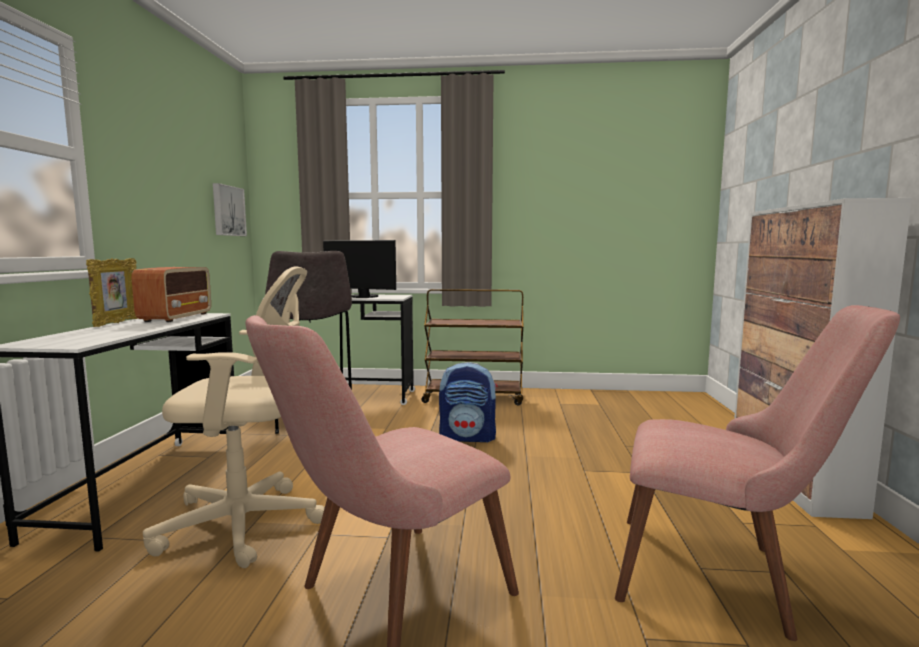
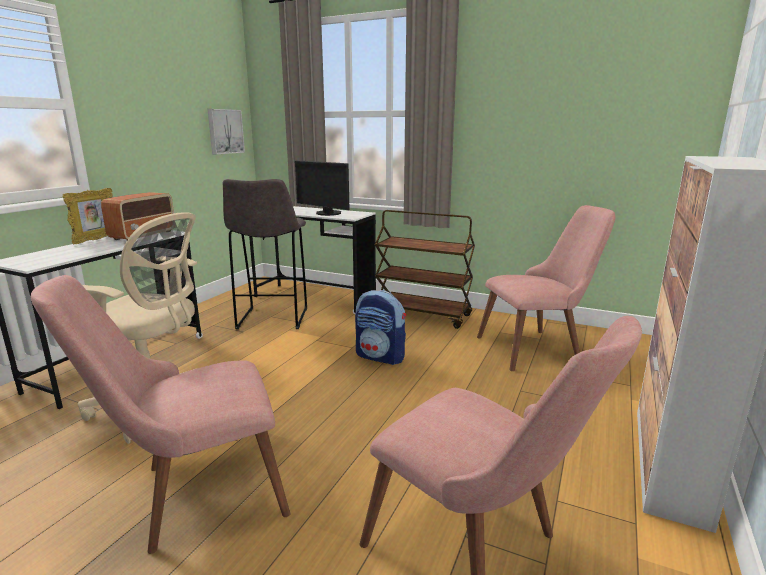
camera: 20 degrees right, 10 degrees up
none -> pink chair [477,205,615,371]

